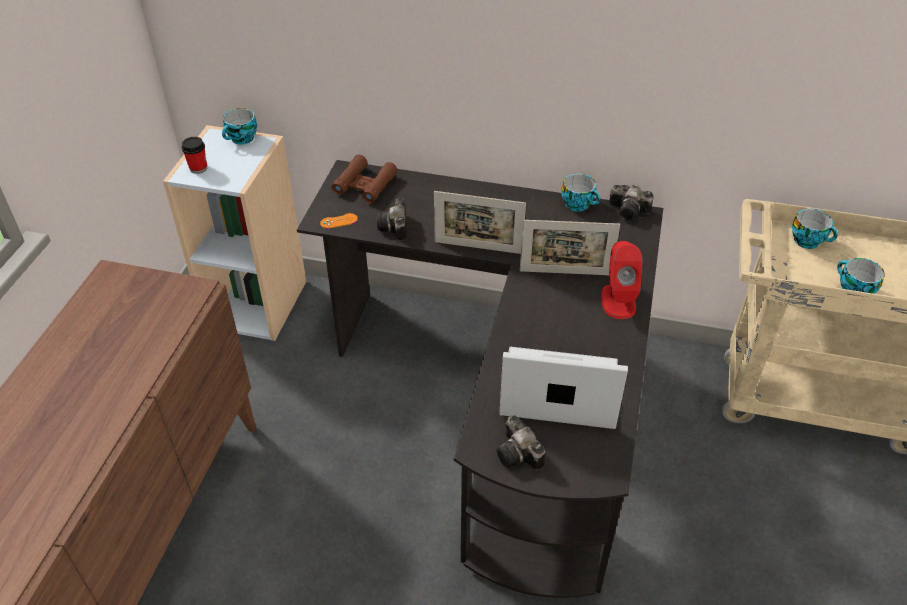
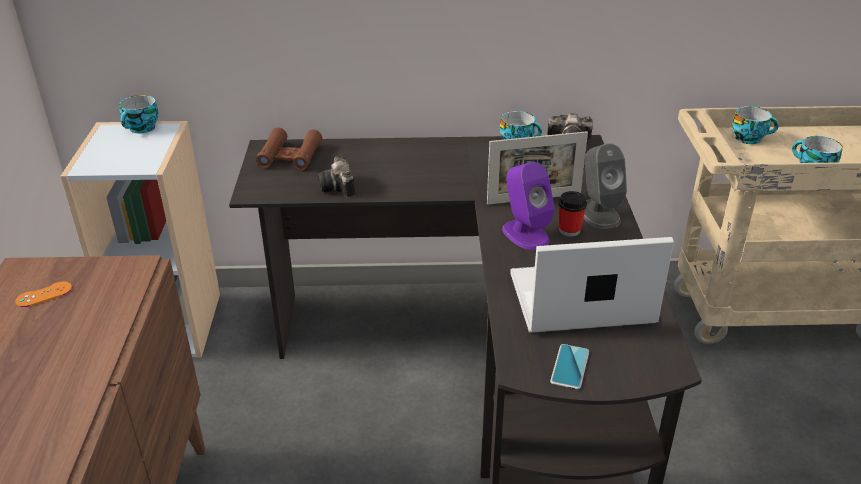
camera: 15 degrees left, 10 degrees down
cup [182,137,207,174] -> cup moved to [558,191,587,237]
orange game controller [320,213,358,229] -> orange game controller moved to [15,281,72,307]
picture frame [434,191,526,254] -> none
camera [496,415,546,470] -> phone [550,344,589,389]
red speaker [601,241,643,319] -> grey speaker [584,143,627,229]
none -> purple speaker [502,162,555,250]

